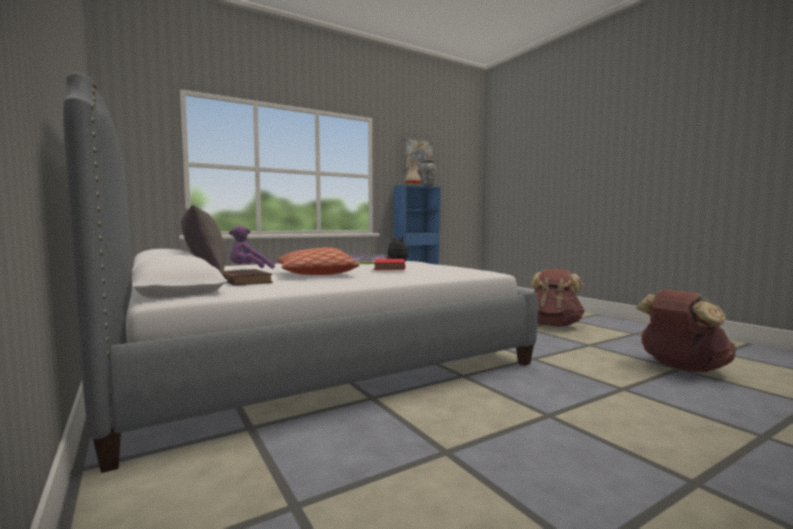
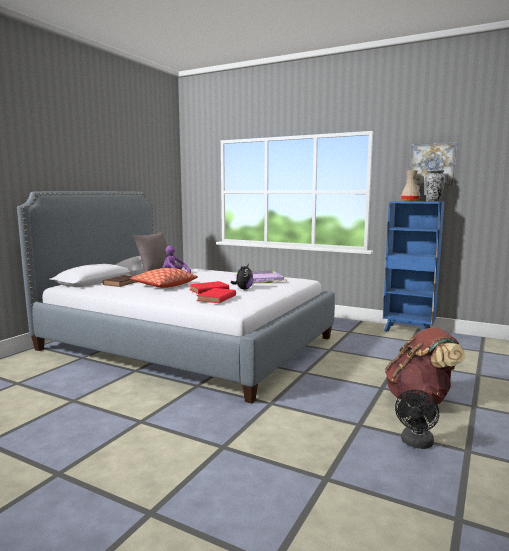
camera: 60 degrees right, 5 degrees up
brown backpack [636,289,736,372] -> none
none -> red book [197,288,236,303]
none -> black fan [395,390,439,449]

